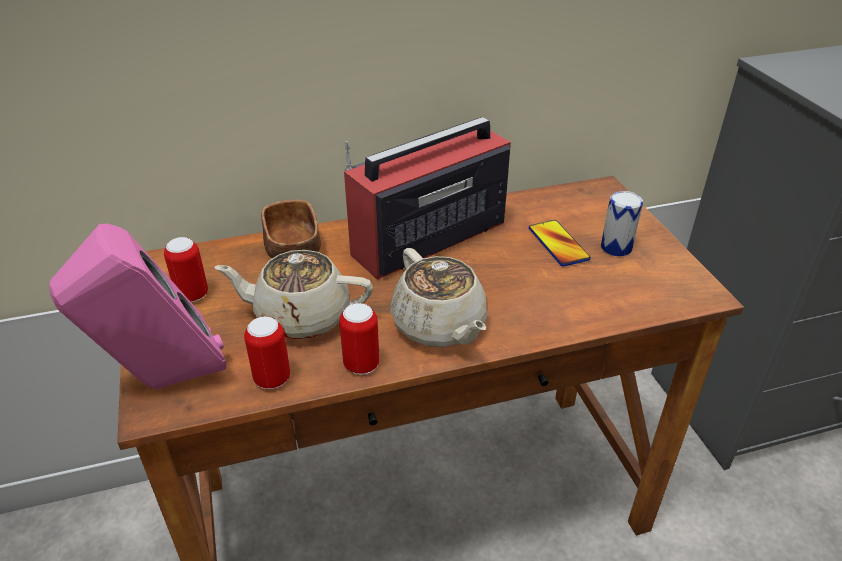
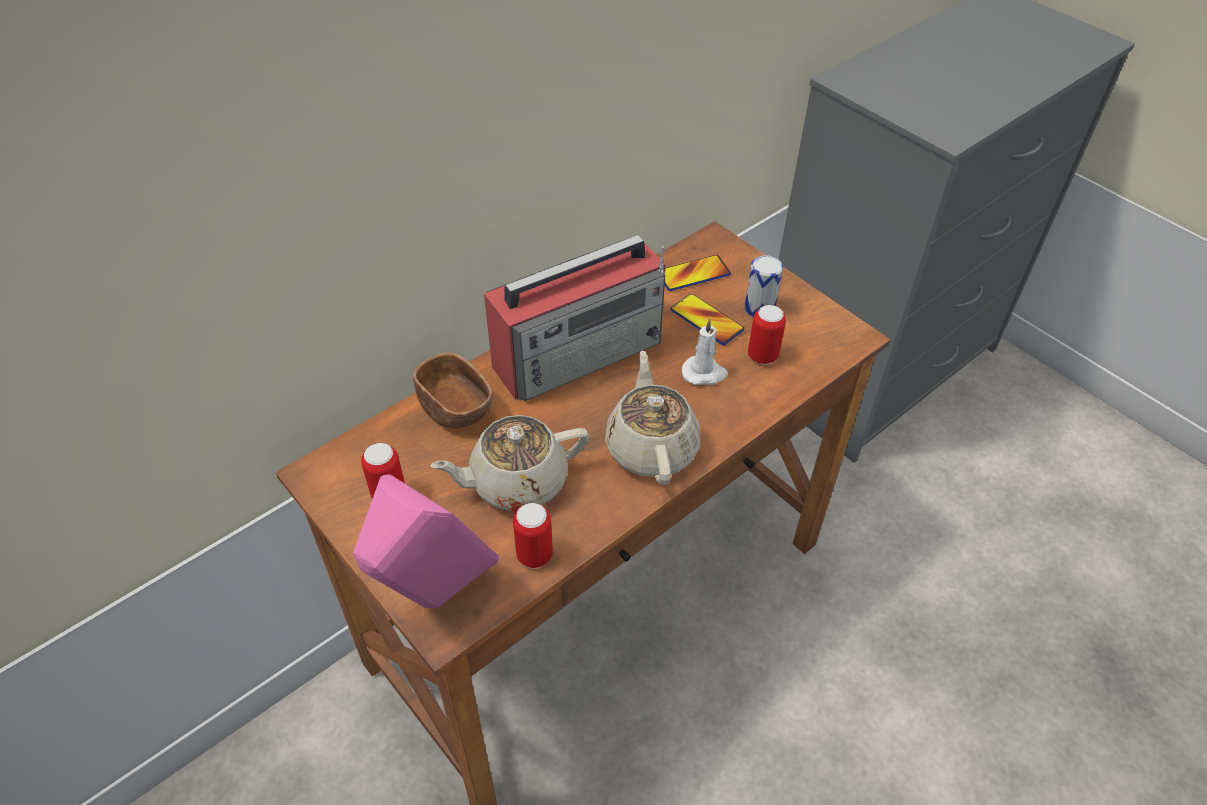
camera: 25 degrees left, 10 degrees up
can [339,303,380,375] -> can moved to [748,305,786,365]
radio [344,117,511,280] -> radio turned 150 degrees counterclockwise [484,235,666,401]
beige teapot [390,248,488,347] -> beige teapot turned 135 degrees counterclockwise [605,350,700,485]
none -> phone [665,255,731,291]
none -> white candle [682,319,728,385]

